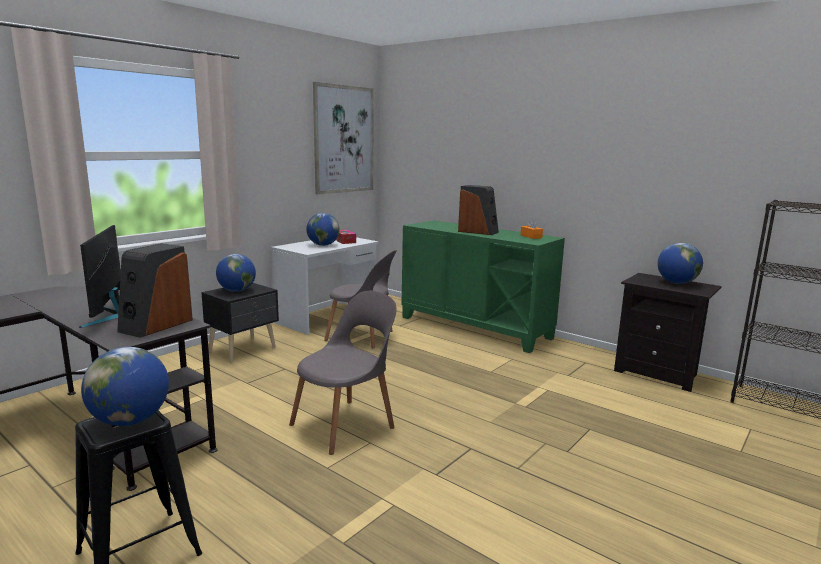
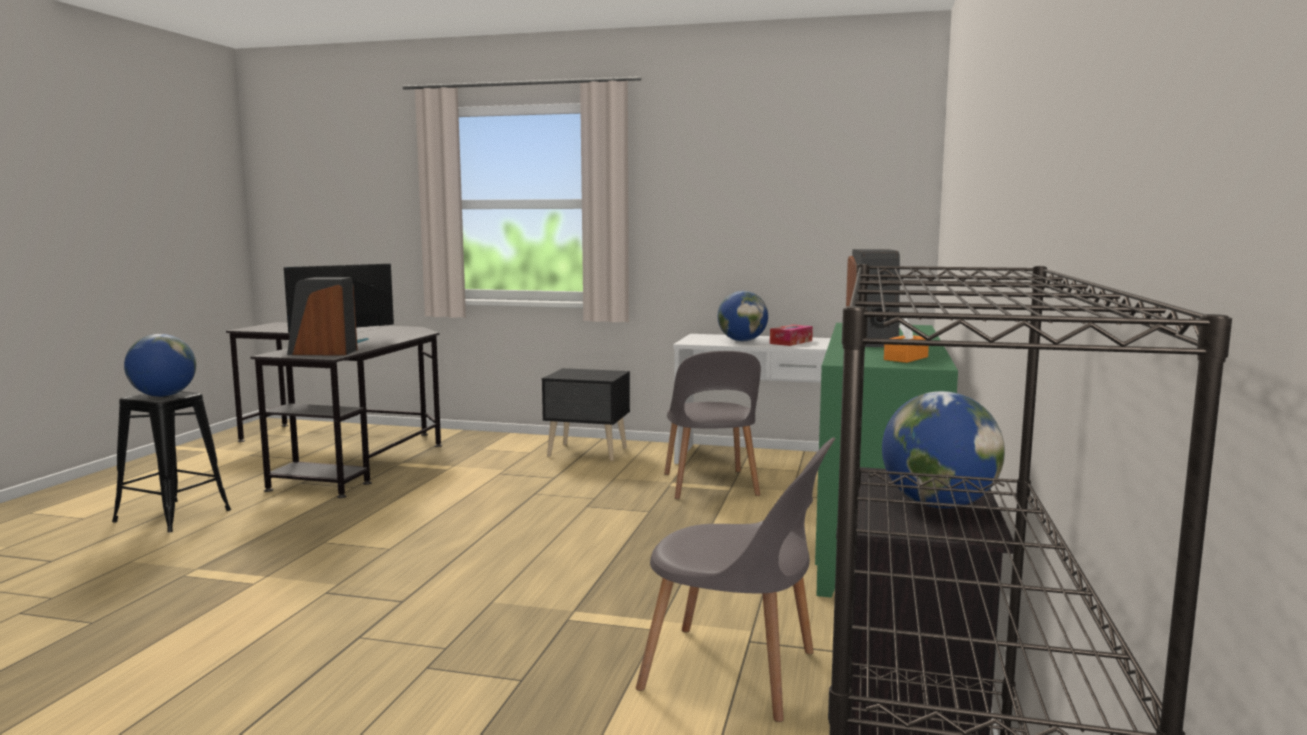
camera: 65 degrees right, 5 degrees down
globe [216,254,256,292] -> none
grey chair [289,291,397,455] -> grey chair moved to [636,437,835,722]
picture [313,82,374,195] -> none

